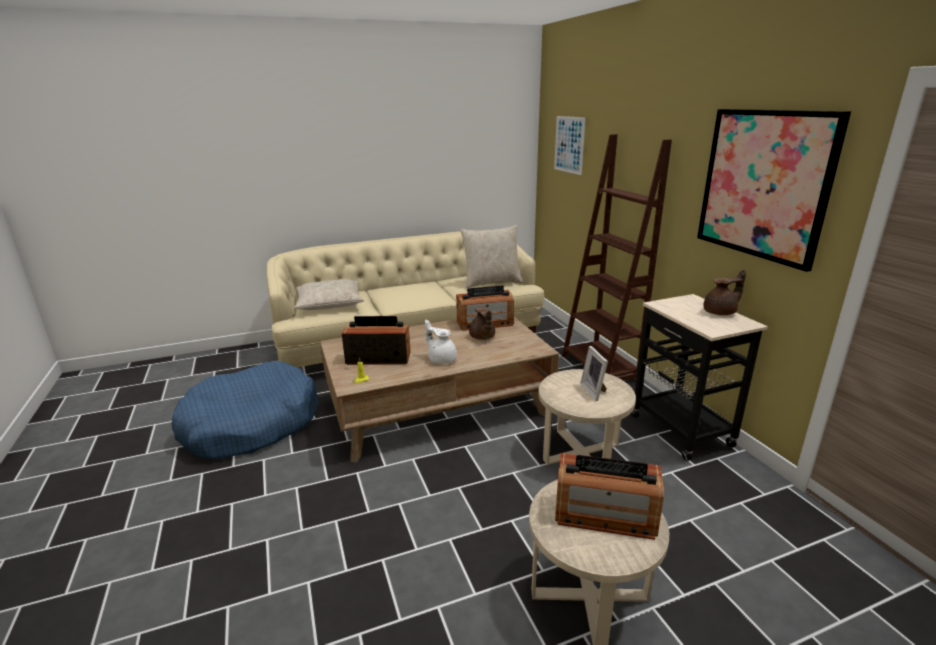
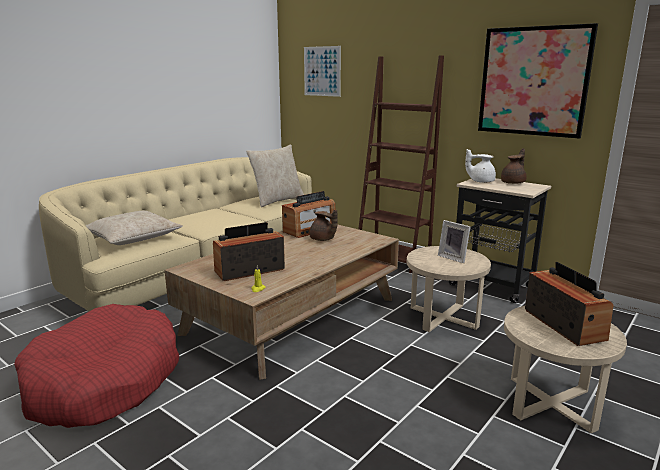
camera: 30 degrees left, 5 degrees down
blue dog bed [171,361,319,459] -> red dog bed [14,304,179,428]
white teapot [425,320,457,364] -> white teapot moved to [465,149,496,183]
radio [555,453,664,540] -> radio turned 90 degrees counterclockwise [525,262,613,346]

